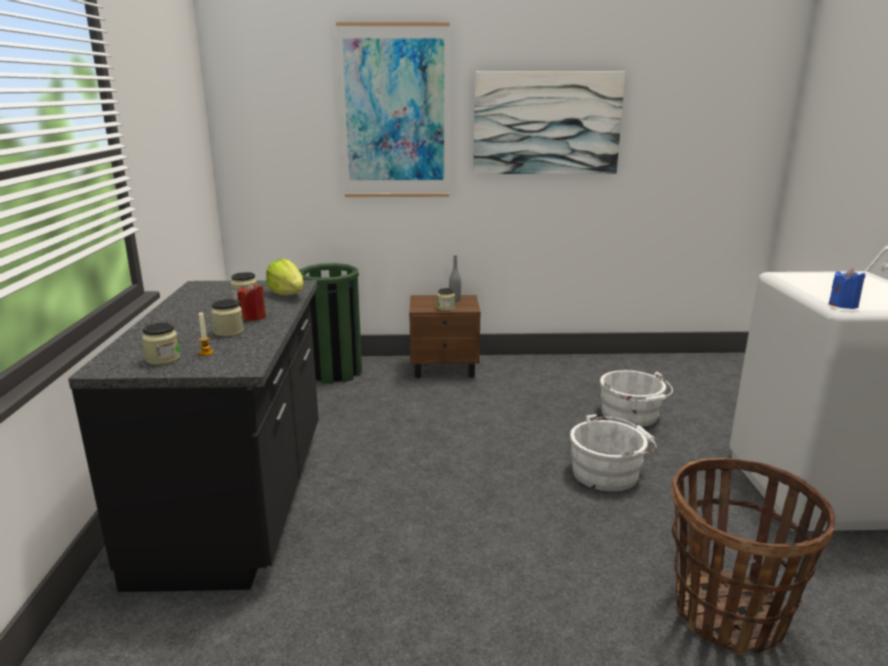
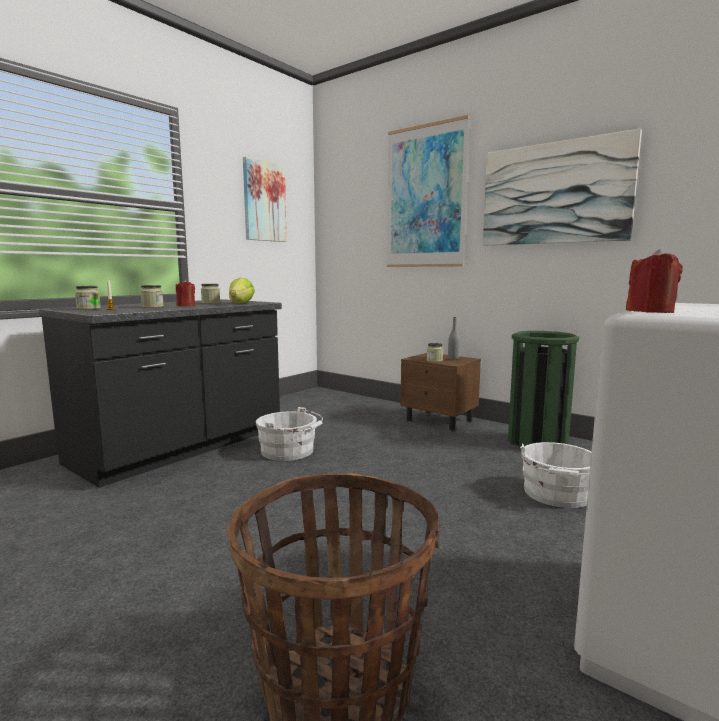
camera: 40 degrees right, 10 degrees down
green trash can [299,263,362,384] -> green trash can moved to [508,331,579,449]
white bucket [570,414,657,491] -> white bucket moved to [256,407,323,461]
blue candle [829,268,866,309] -> red candle [626,250,683,313]
none -> picture [243,157,287,242]

